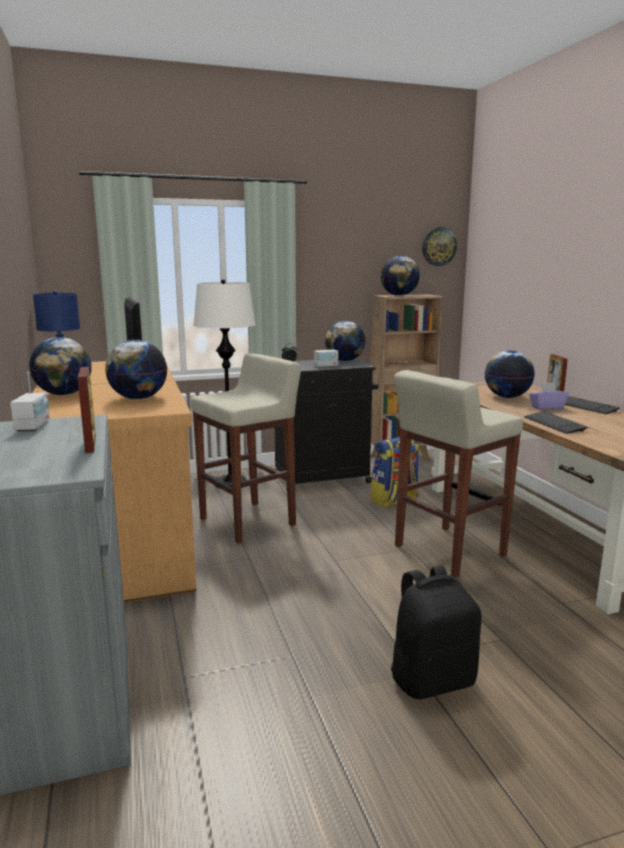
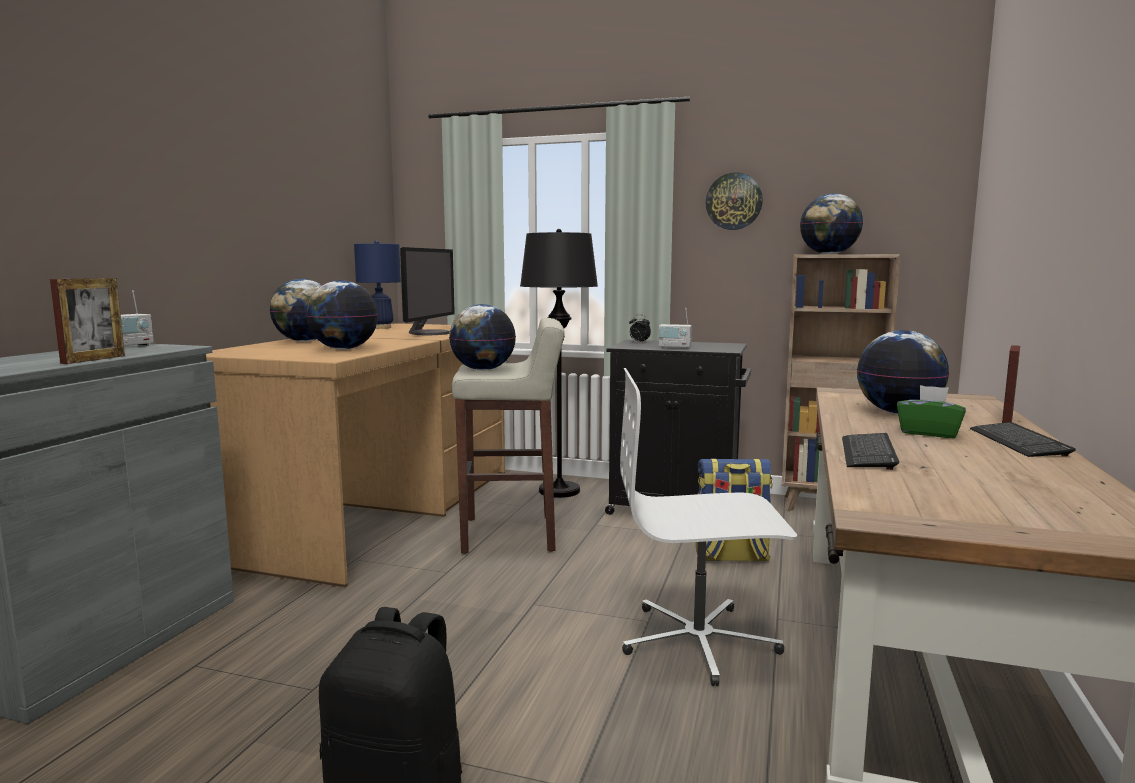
camera: 35 degrees right, 5 degrees down
white floor lamp [193,279,256,489] -> black floor lamp [520,229,598,498]
globe [325,321,366,361] -> globe moved to [449,304,516,370]
beige stool [394,370,523,577] -> white office chair [620,368,797,686]
wall clock [422,227,457,266] -> wall clock moved to [706,172,763,230]
purple tissue box [529,383,569,410] -> green tissue box [897,385,966,438]

